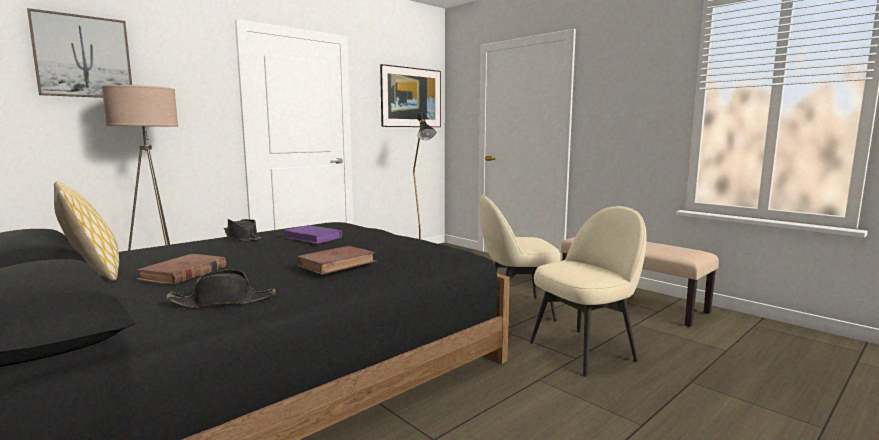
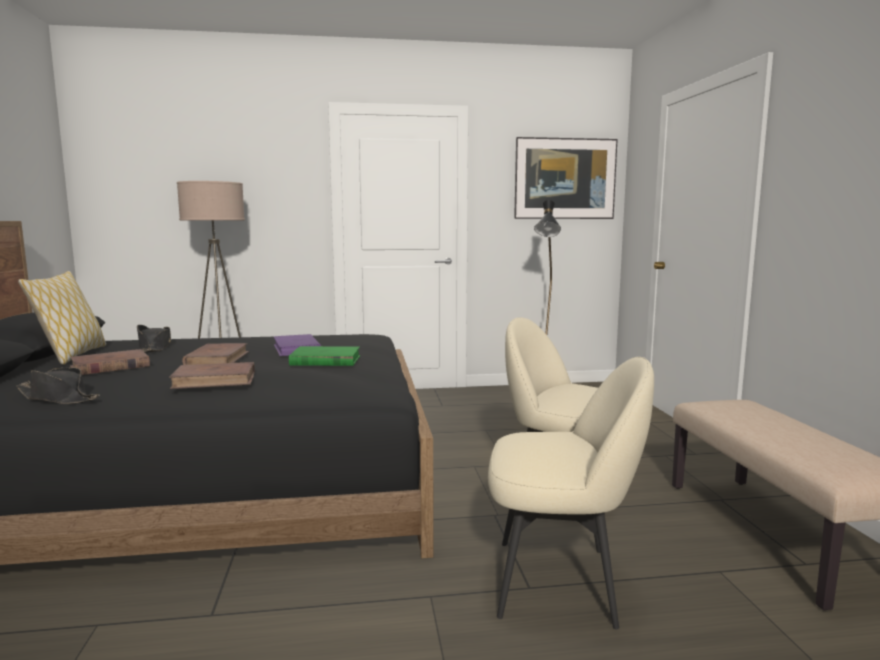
camera: 35 degrees right, 0 degrees up
picture [27,8,132,98] -> none
black hat [224,219,261,241] -> black hat moved to [137,325,171,353]
none -> brown book [182,343,249,365]
none -> green book [289,346,360,366]

